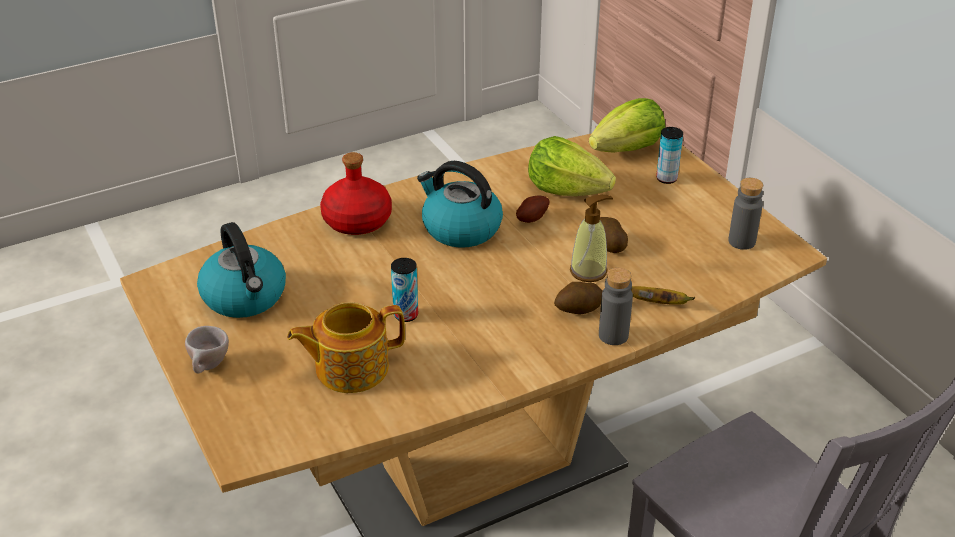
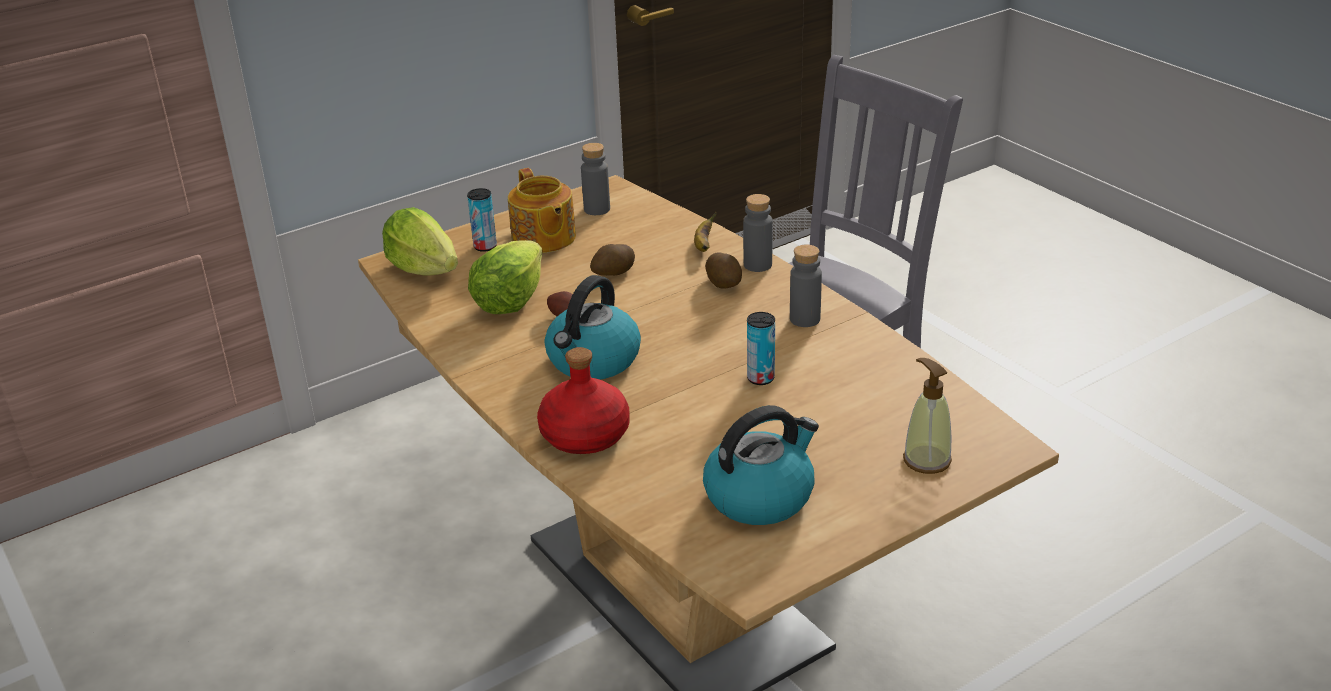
camera: 95 degrees left, 5 degrees down
beige cup [185,326,229,374] -> none
teapot [287,302,405,393] -> teapot moved to [508,168,576,253]
soap dispenser [570,194,613,282] -> soap dispenser moved to [903,358,952,474]
none -> grey bottle [790,245,822,327]

